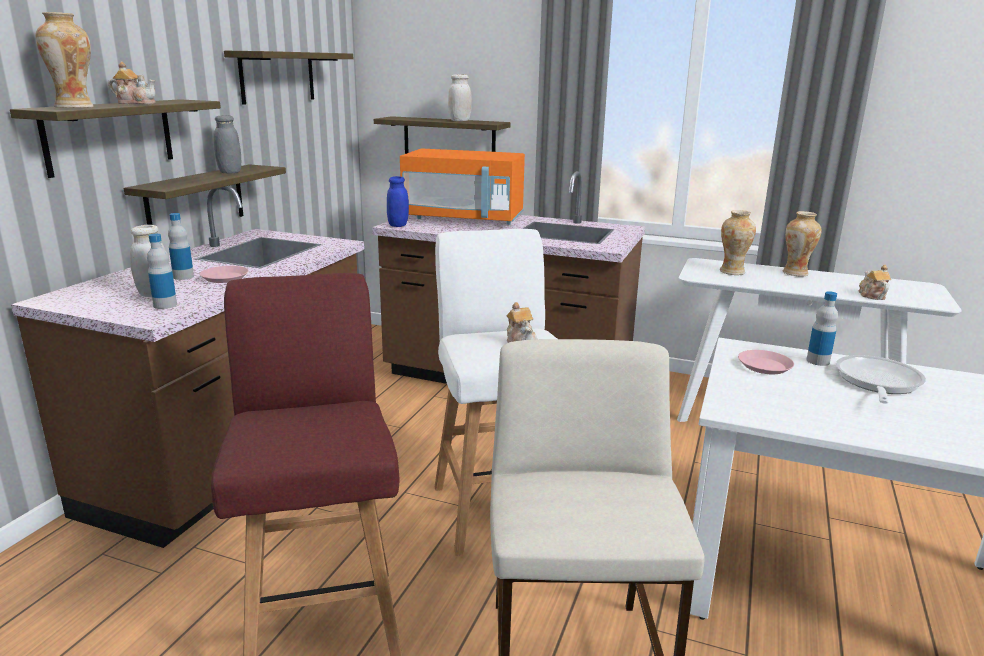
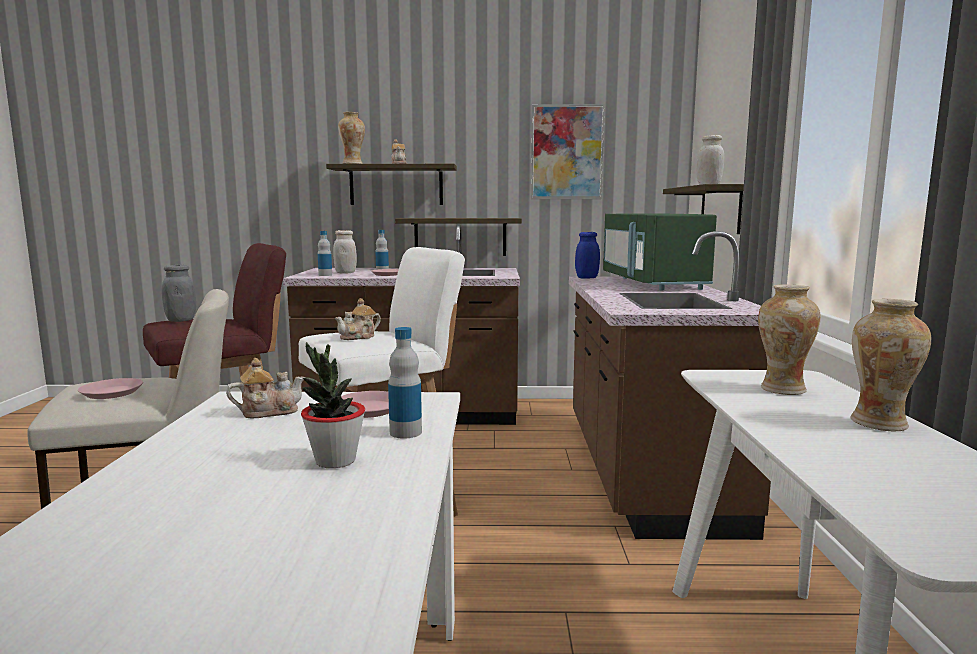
camera: 70 degrees right, 10 degrees down
grey jar [213,115,241,173] -> grey jar moved to [162,265,196,322]
shelf [224,51,353,105] -> picture [531,104,605,199]
orange microwave [400,149,525,225] -> green microwave [603,214,717,290]
frying pan [836,355,926,404] -> potted plant [301,342,365,468]
teapot [859,265,891,300] -> teapot moved to [226,358,305,418]
none -> pink plate [78,378,143,399]

